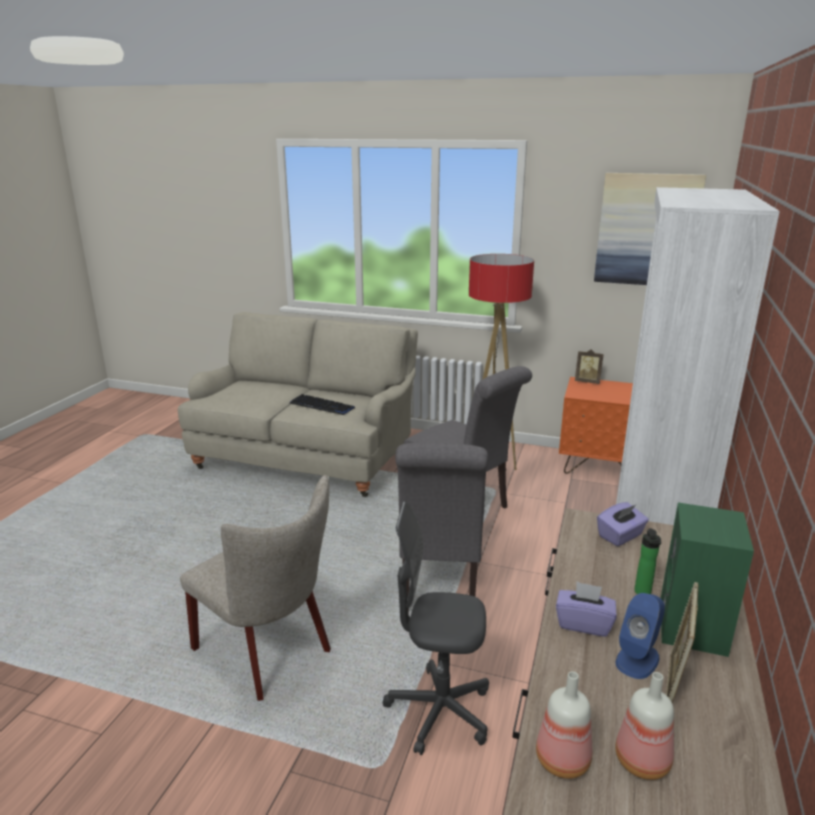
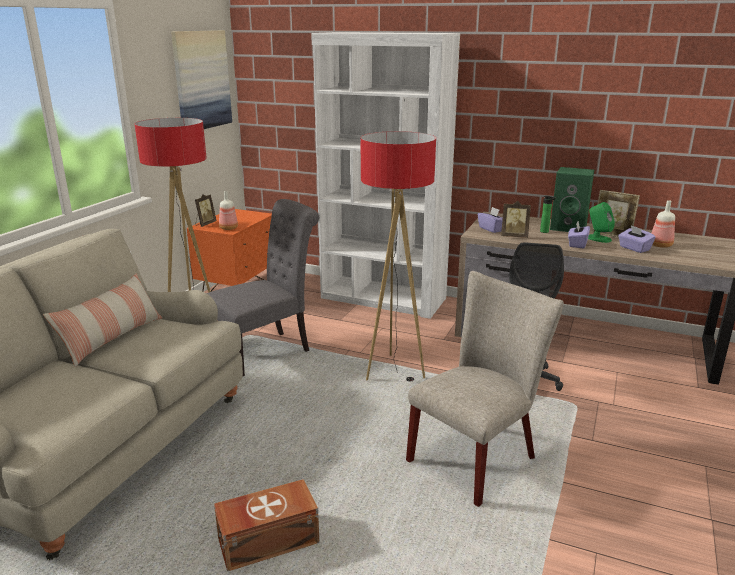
camera: 85 degrees left, 0 degrees up
keyboard [289,394,355,415] -> none
grey chair [395,443,488,614] -> floor lamp [361,131,436,382]
bottle [536,671,592,779] -> bottle moved to [219,191,238,230]
blue speaker [615,593,665,679] -> green speaker [588,202,615,243]
none -> pillow [43,274,162,367]
none -> brown storage box [214,479,319,572]
none -> picture frame [501,201,531,238]
none -> purple tissue box [618,225,656,253]

